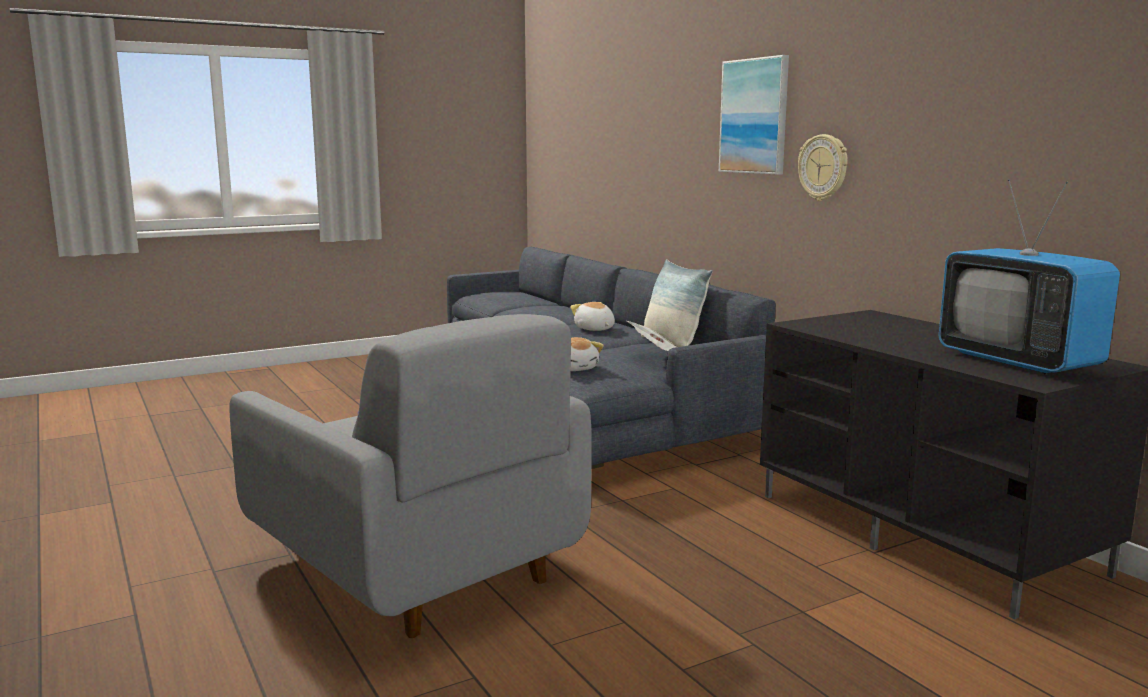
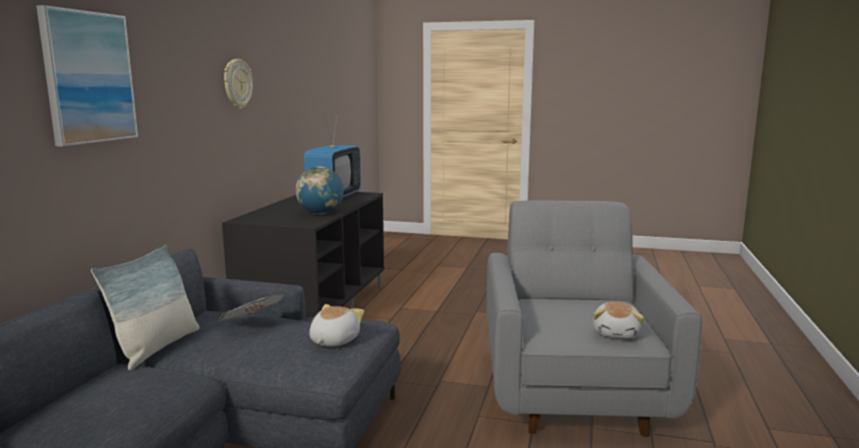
camera: 135 degrees left, 0 degrees up
plush toy [570,302,615,331] -> plush toy moved to [593,301,644,339]
wall clock [798,134,848,201] -> wall clock moved to [224,59,253,109]
none -> globe [296,167,344,214]

